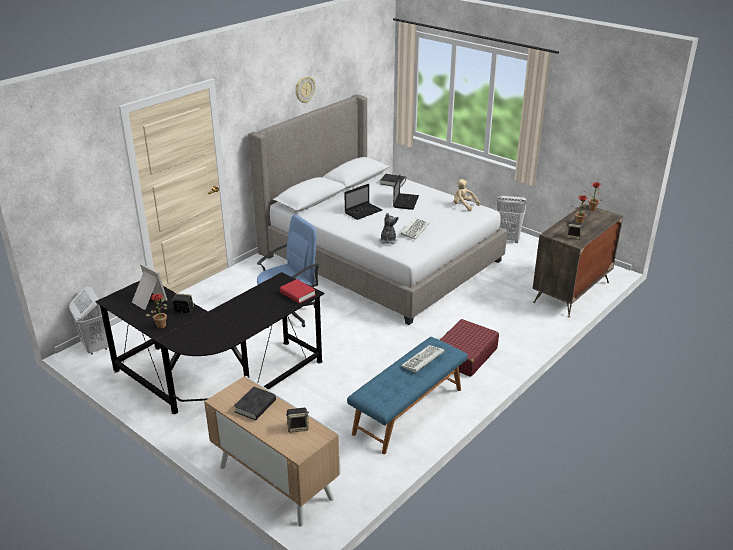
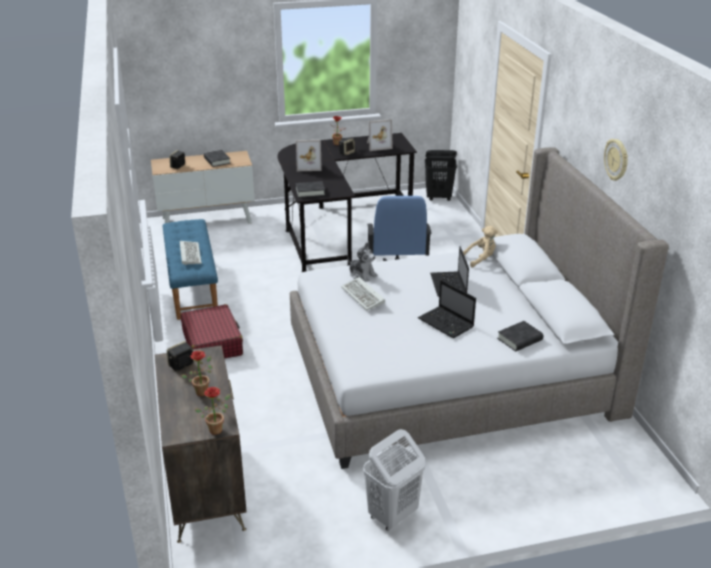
camera: 125 degrees right, 0 degrees up
white laundry basket [69,286,109,355] -> black laundry basket [425,150,457,201]
red book [280,279,316,304] -> black book [295,181,325,198]
beige plush toy [454,179,480,211] -> beige plush toy moved to [463,226,498,267]
none -> picture frame [296,140,322,171]

